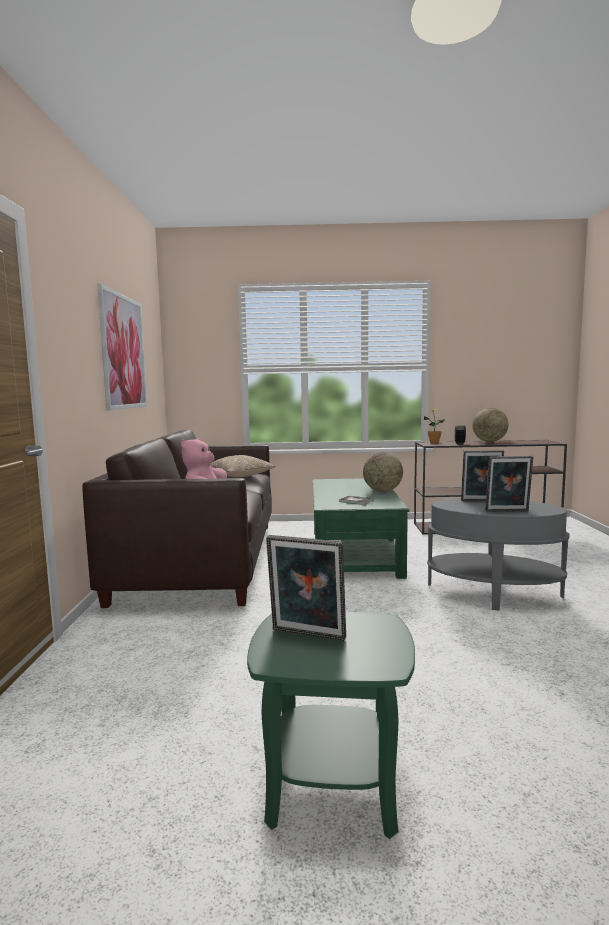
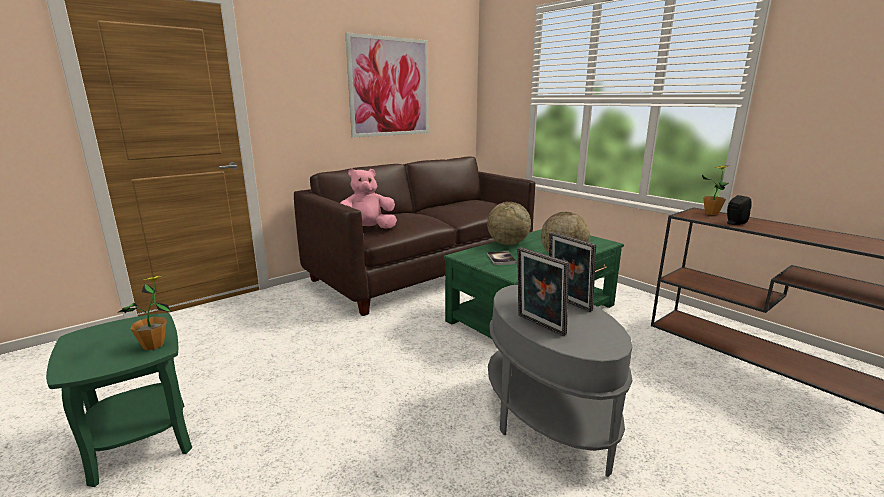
camera: 50 degrees right, 10 degrees up
pillow [210,455,276,477] -> none
picture frame [266,535,346,641] -> none
globe [472,408,509,442] -> globe moved to [487,202,531,245]
none -> potted plant [117,275,171,350]

